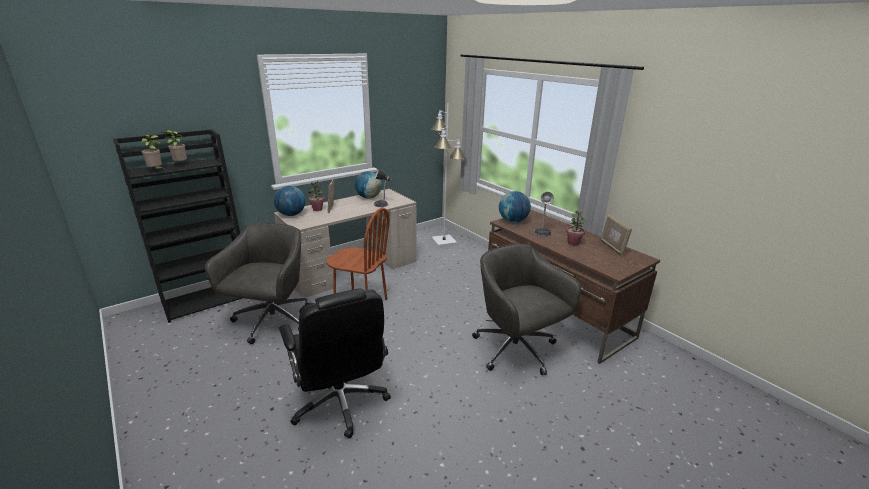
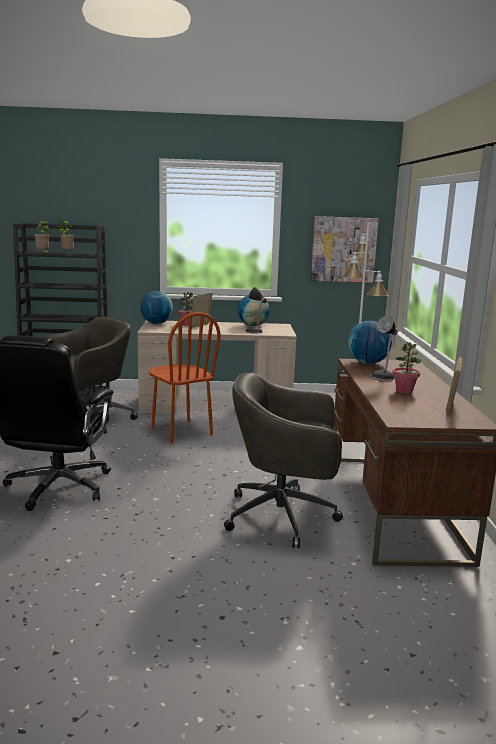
camera: 35 degrees right, 10 degrees down
grey office chair [472,244,581,375] -> grey office chair turned 90 degrees counterclockwise [224,373,343,548]
none -> picture [311,216,379,283]

